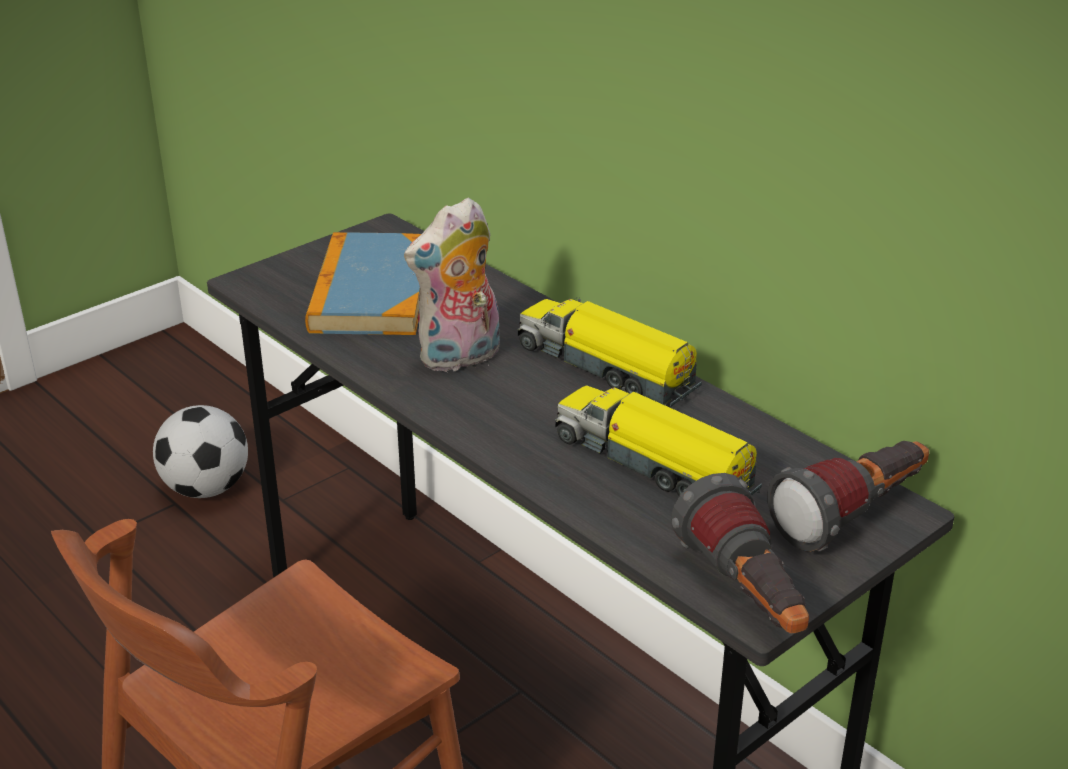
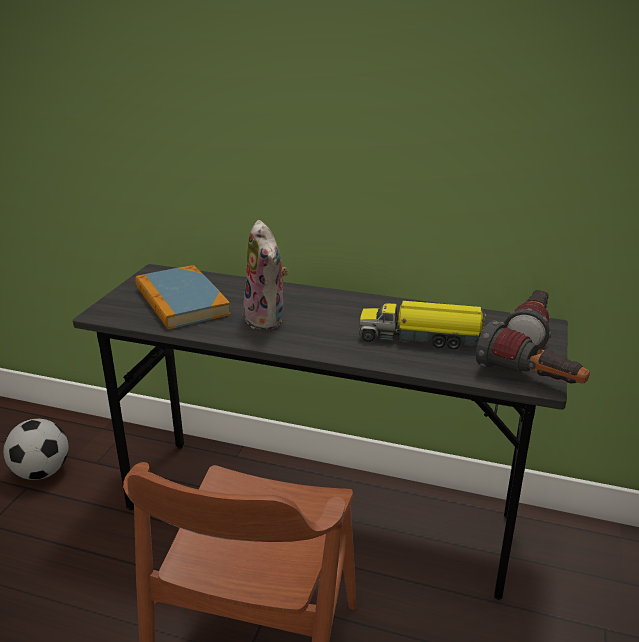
camera: 30 degrees left, 5 degrees down
plush toy [404,198,500,373] -> plush toy turned 45 degrees counterclockwise [243,220,289,330]
toy truck [518,297,702,406] -> none

